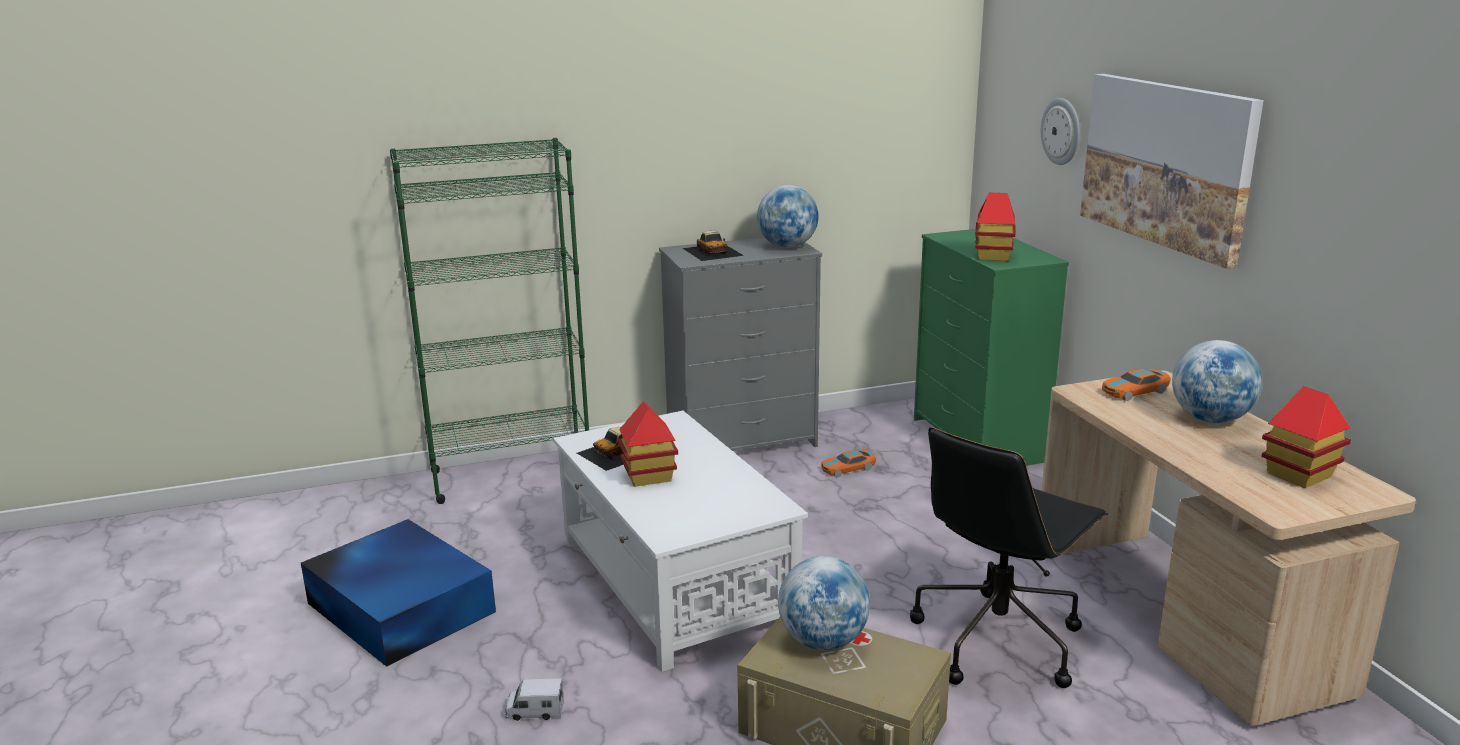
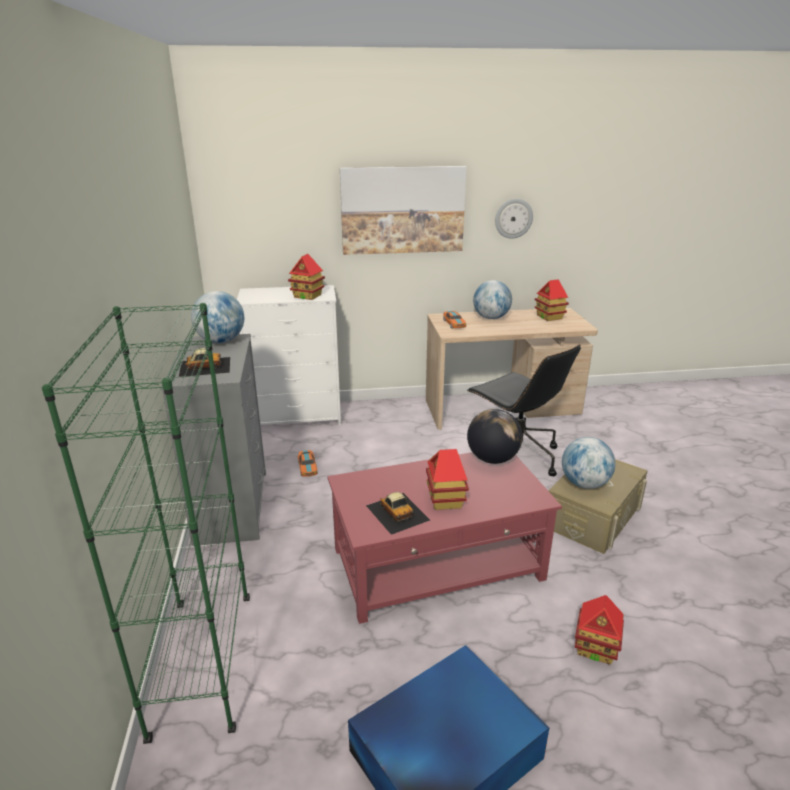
camera: 80 degrees left, 5 degrees up
toy truck [505,678,564,721] -> toy house [574,595,624,665]
white coffee table [553,411,808,672] -> red coffee table [327,452,562,624]
green dresser [914,229,1069,466] -> white dresser [237,285,341,425]
wall clock [1041,98,1080,165] -> wall clock moved to [495,199,533,239]
none -> globe [467,409,523,464]

